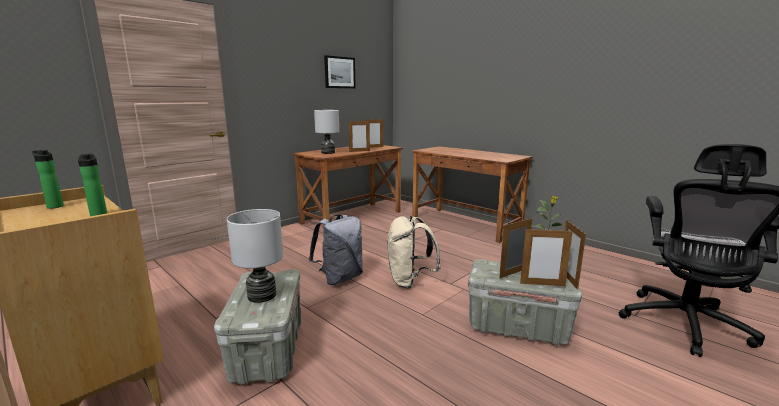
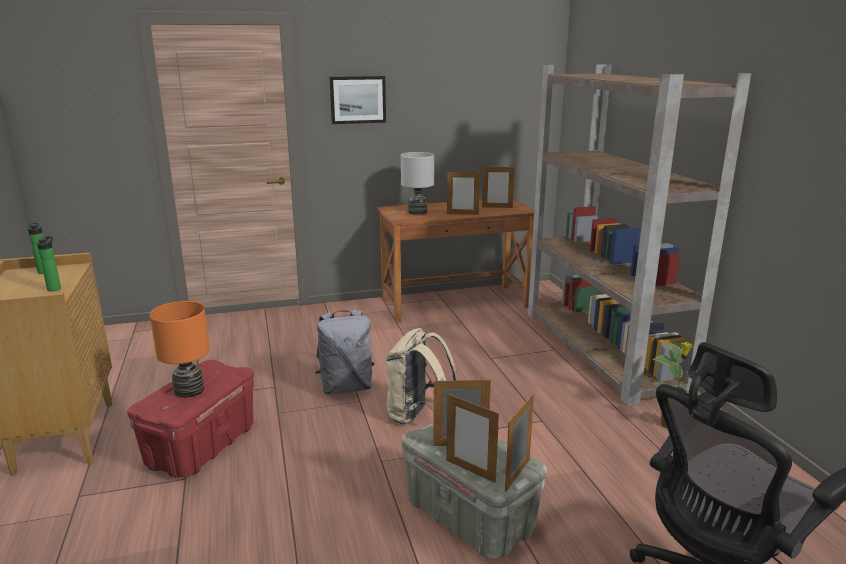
camera: 30 degrees right, 5 degrees up
grey storage box [214,269,301,385] -> red storage box [127,360,254,478]
grey table lamp [227,209,283,303] -> orange table lamp [150,301,210,398]
picture [324,55,356,88] -> picture moved to [330,76,386,124]
brown desk [411,146,533,243] -> brown bookcase [528,64,751,406]

